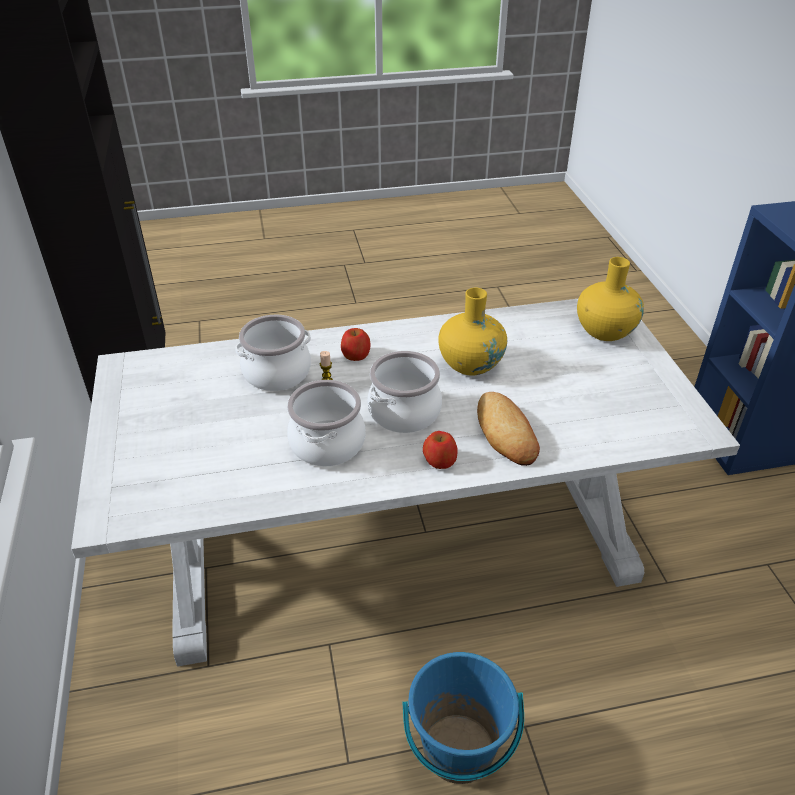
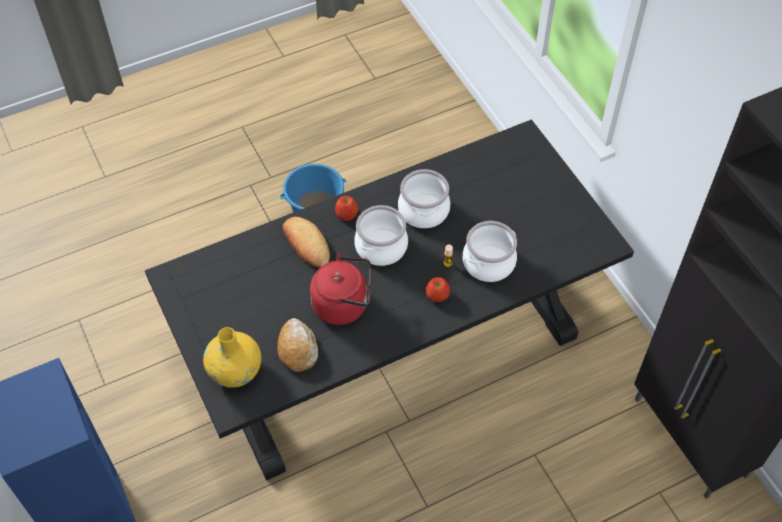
camera: 165 degrees right, 15 degrees up
white dining table [71,298,740,667] -> black dining table [145,120,634,481]
yellow vase [438,288,507,376] -> red kettle [310,253,371,325]
none -> bread [277,318,318,372]

